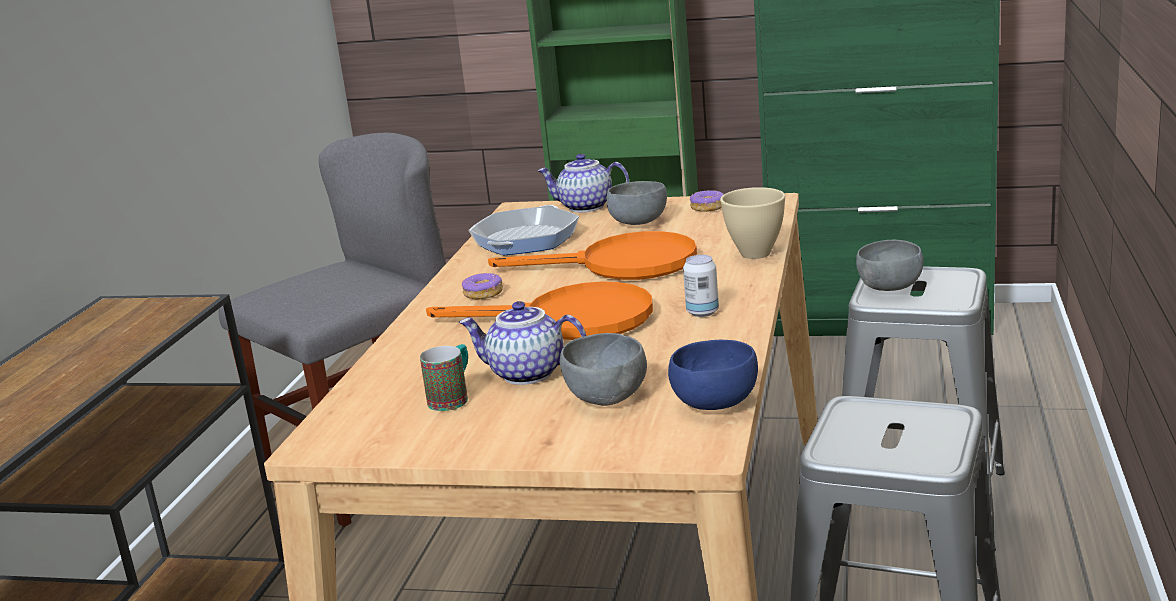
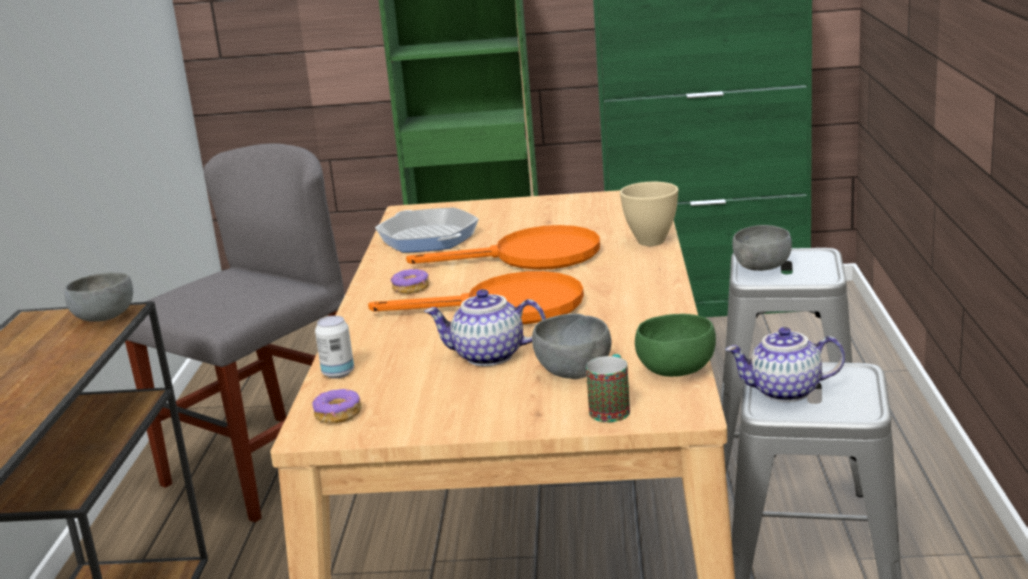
camera: 10 degrees left, 0 degrees up
mug [420,344,468,411] -> mug moved to [586,354,630,422]
frying pan [468,205,579,255] -> frying pan turned 135 degrees clockwise [375,207,479,253]
teapot [537,154,629,212] -> teapot moved to [725,327,845,402]
grey bowl [607,181,667,225] -> grey bowl moved to [64,272,133,322]
blue bowl [668,340,758,410] -> green bowl [635,314,716,377]
can [683,255,719,317] -> can moved to [315,316,354,379]
donut [689,190,724,212] -> donut moved to [312,389,362,423]

